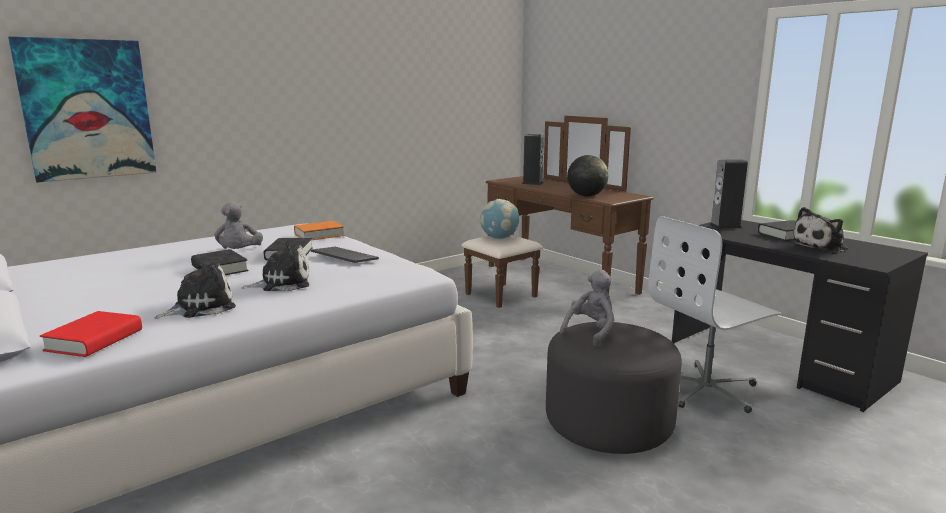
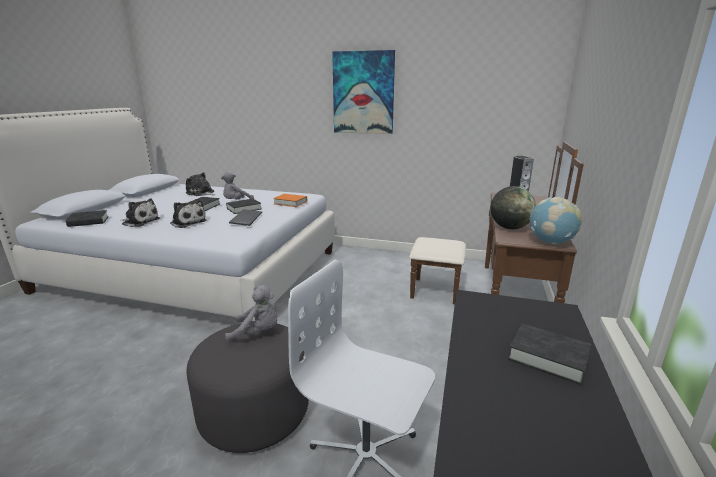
camera: 55 degrees right, 5 degrees up
picture [8,36,157,182] -> picture moved to [332,50,395,134]
red book [40,311,142,357] -> black book [66,210,108,227]
globe [480,199,519,239] -> globe moved to [530,197,582,244]
speaker [709,159,748,229] -> none
plush toy [789,207,848,252] -> plush toy moved to [186,172,216,196]

